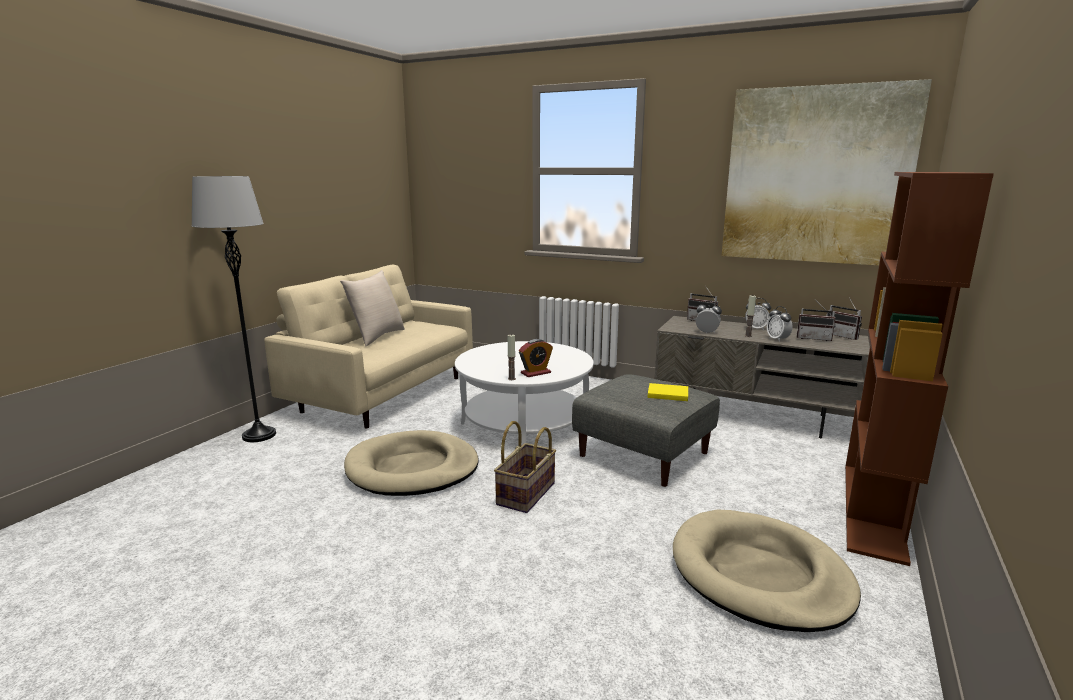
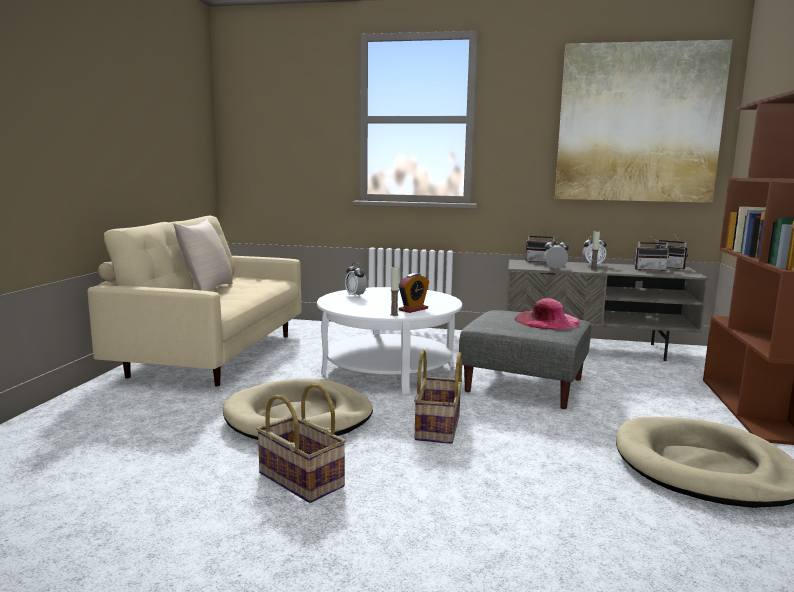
camera: 15 degrees left, 5 degrees down
grey floor lamp [192,176,276,442] -> none
yellow book [648,383,688,401] -> pink hat [514,298,580,330]
alarm clock [767,306,793,342] -> alarm clock moved to [345,262,367,297]
none -> basket [256,383,346,503]

